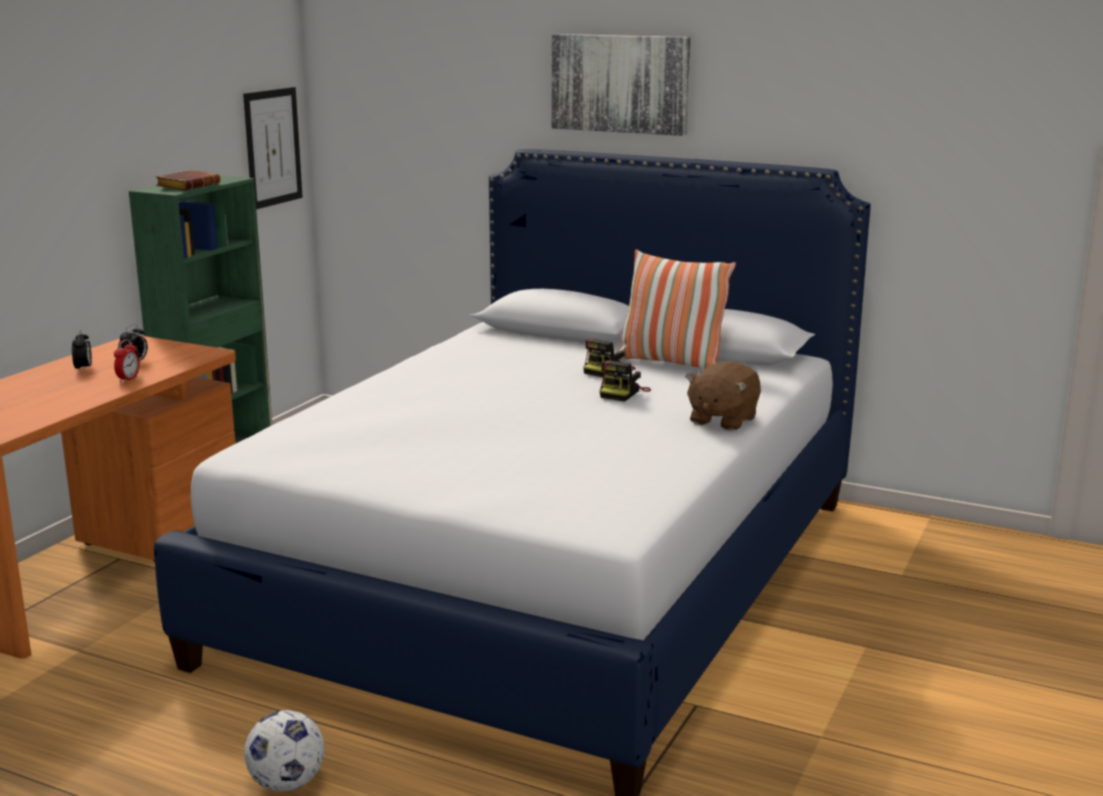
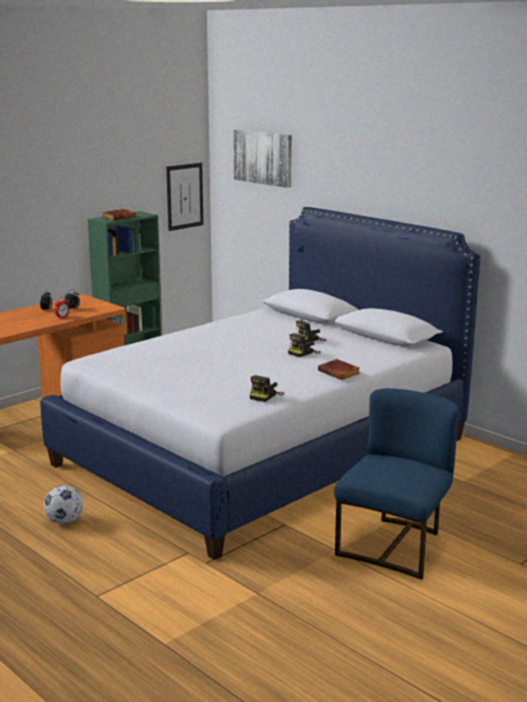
camera: 20 degrees right, 0 degrees up
picture [552,34,690,136] -> picture moved to [233,130,292,188]
pillow [617,249,736,369] -> none
brown plush toy [685,361,761,431] -> brown book [318,359,360,380]
none -> camera [250,375,284,402]
none -> blue chair [334,388,459,580]

